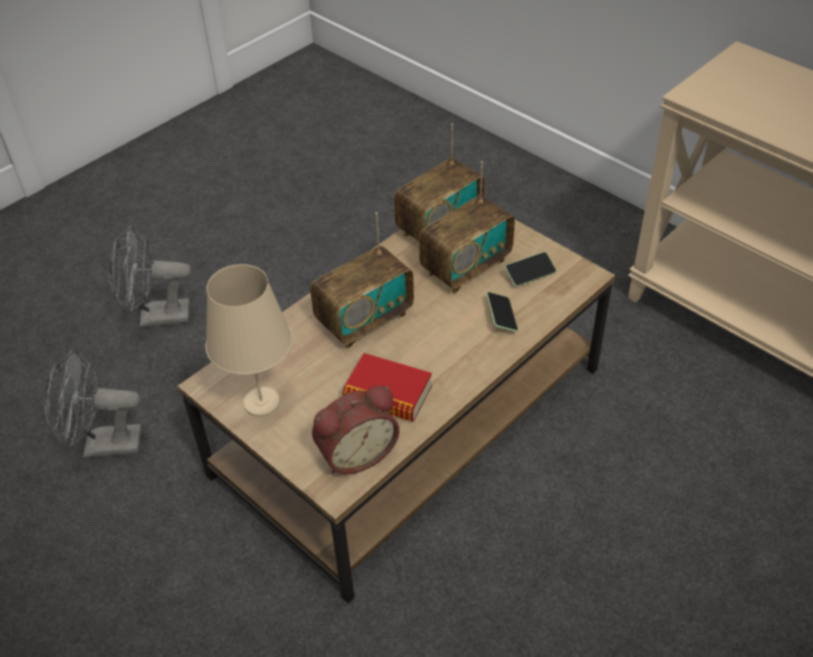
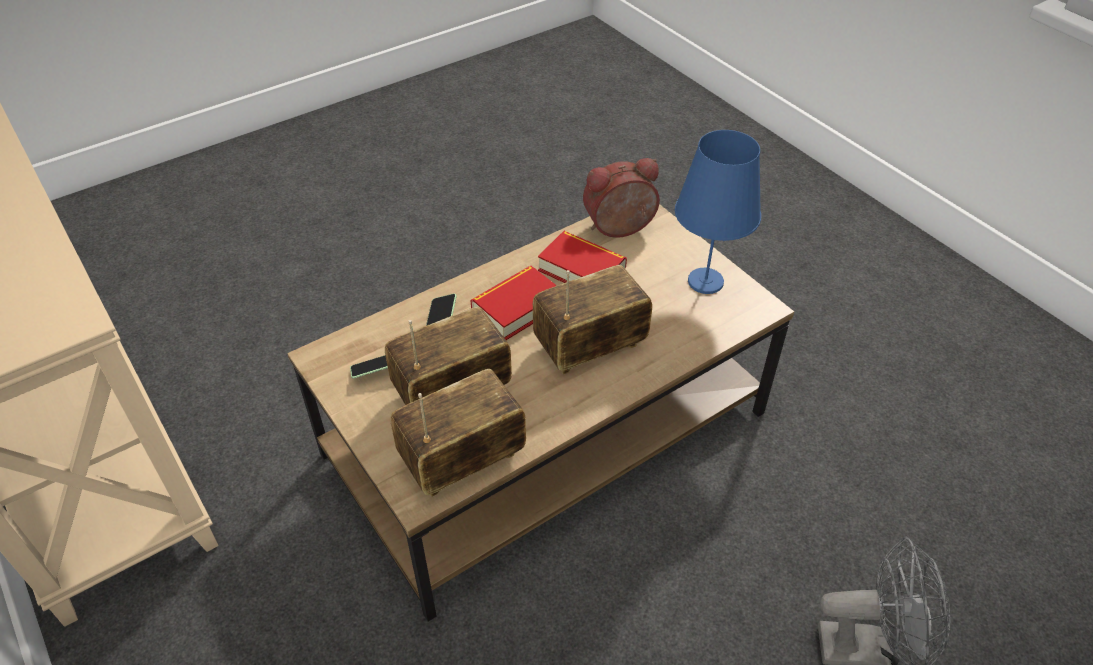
camera: 170 degrees left, 0 degrees up
grey fan [44,348,142,458] -> none
beige table lamp [206,264,293,417] -> blue table lamp [675,130,761,294]
none -> book [471,266,557,340]

